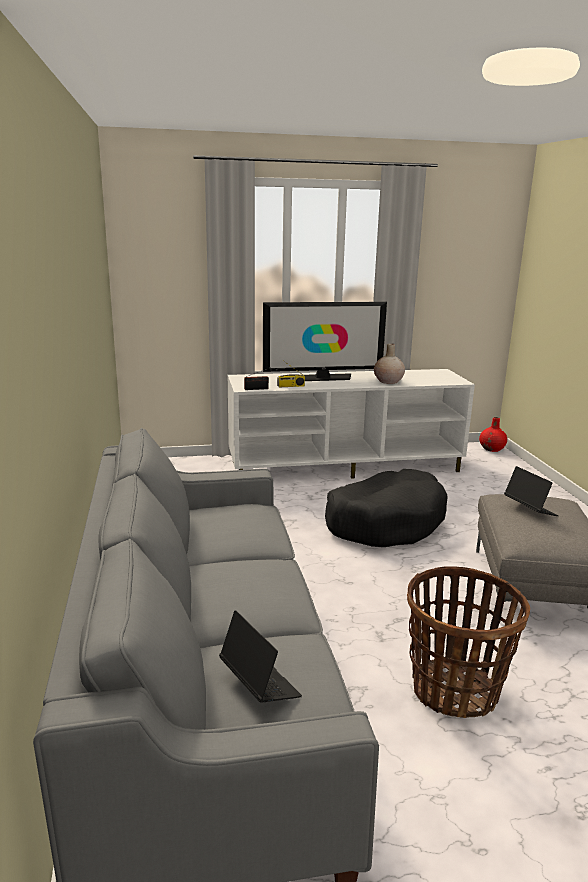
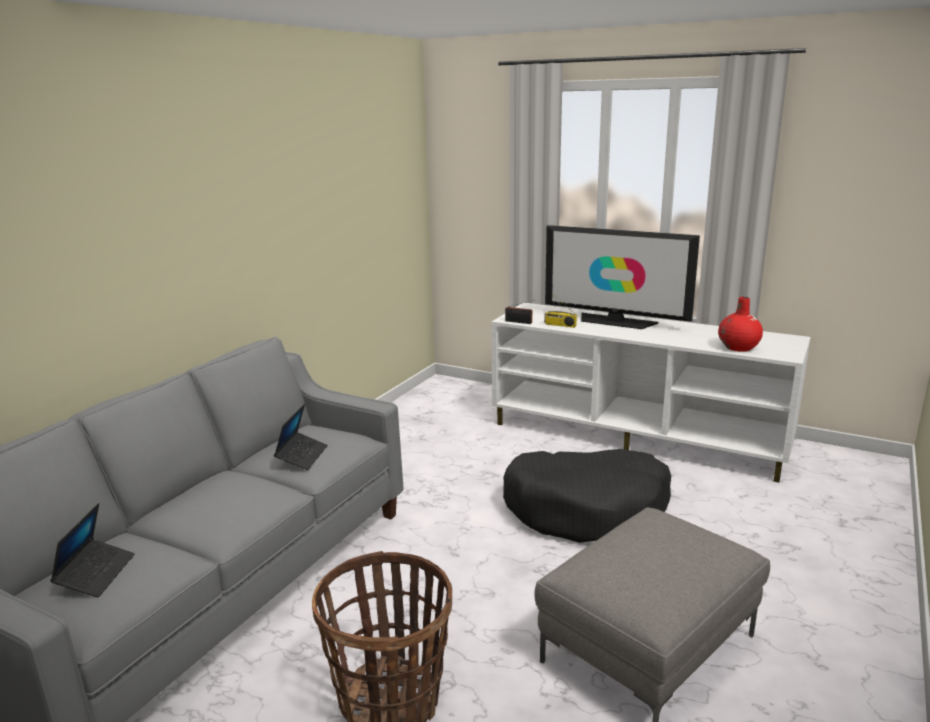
camera: 40 degrees right, 0 degrees up
beige vase [374,343,405,384] -> none
red vase [479,417,507,452] -> red vase moved to [718,297,763,352]
laptop [504,466,559,516] -> laptop moved to [274,404,328,470]

